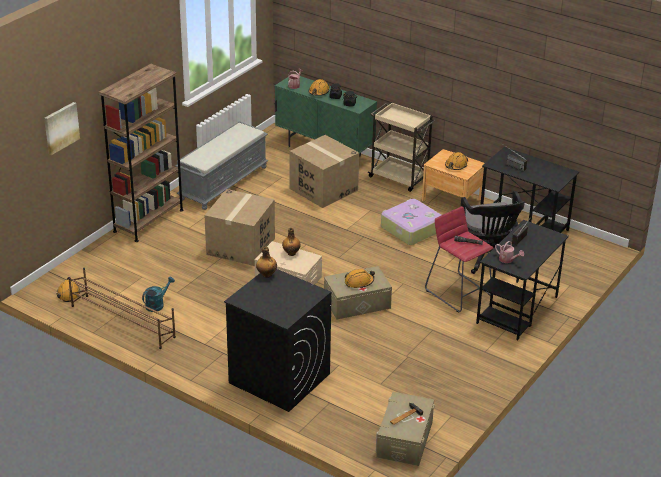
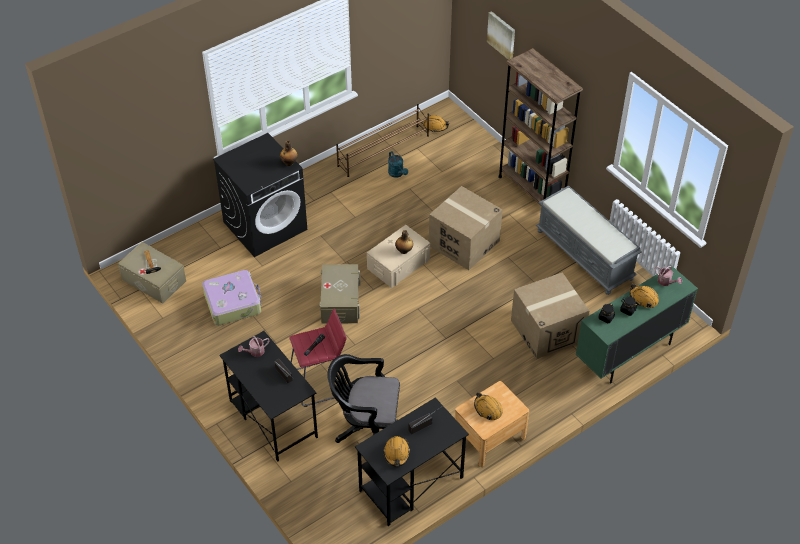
camera: 110 degrees right, 15 degrees up
orange hard hat [345,269,375,288] -> orange hard hat moved to [383,436,410,466]
beige cart [367,102,436,192] -> none
suitcase [381,199,441,245] -> suitcase moved to [202,270,261,325]

